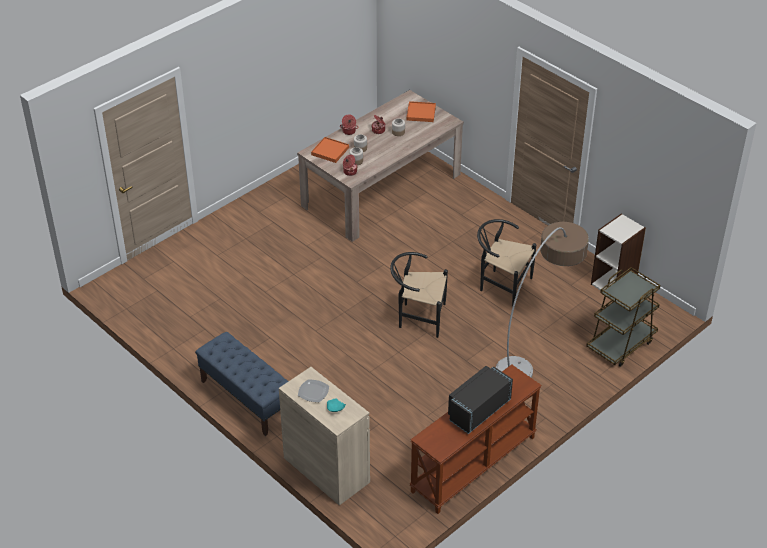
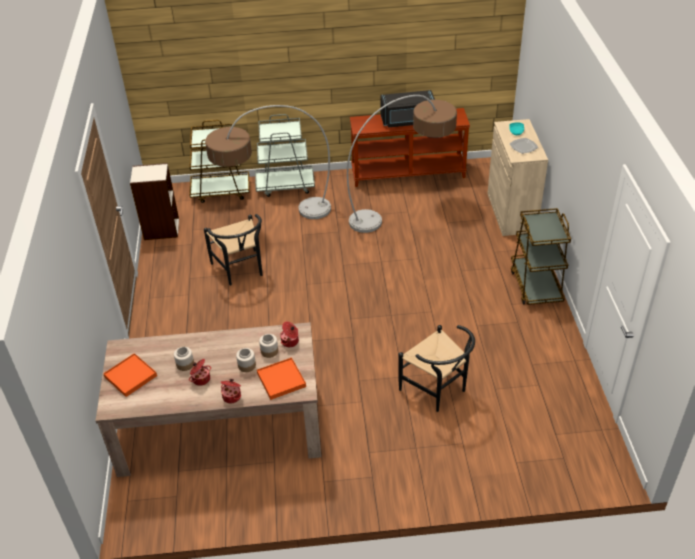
camera: 140 degrees left, 0 degrees up
blue bench [195,332,288,436] -> brown cart [511,208,571,305]
black chair [390,252,448,338] -> black chair moved to [398,325,475,412]
none -> grey cart [255,114,315,197]
none -> floor lamp [347,95,457,233]

